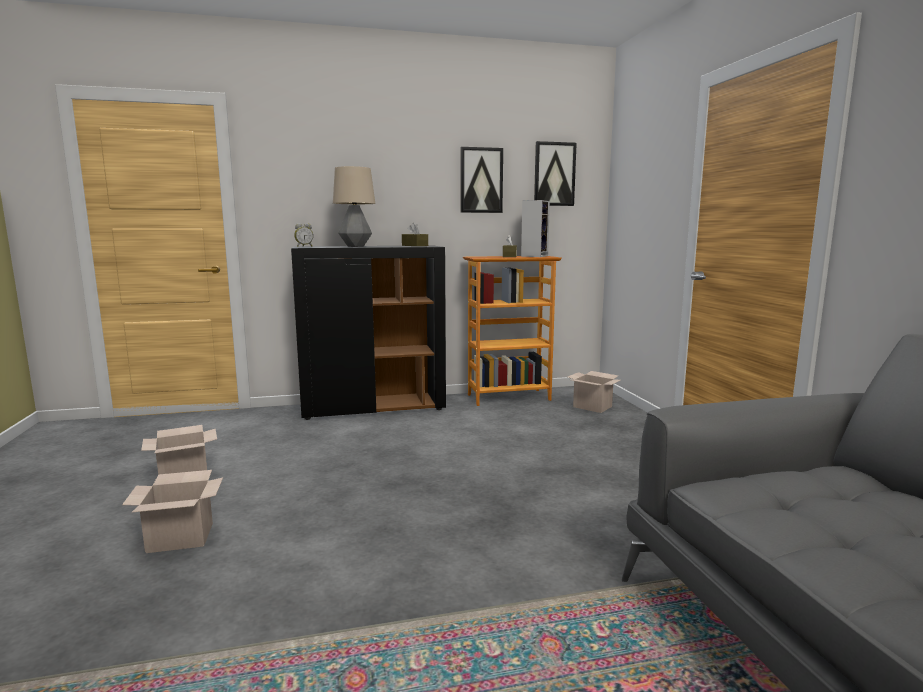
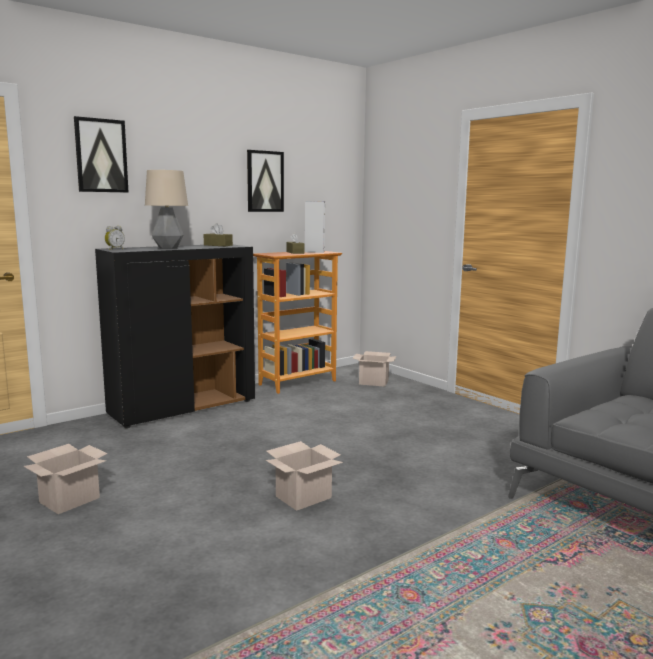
camera: 25 degrees left, 0 degrees up
cardboard box [122,470,223,553] -> cardboard box moved to [266,441,343,511]
picture [534,141,577,206] -> picture moved to [74,116,128,192]

